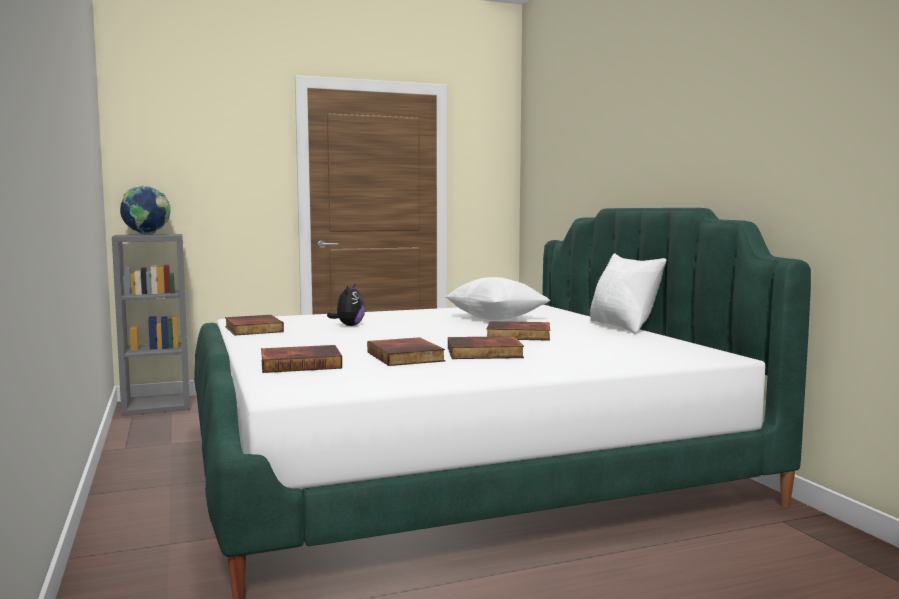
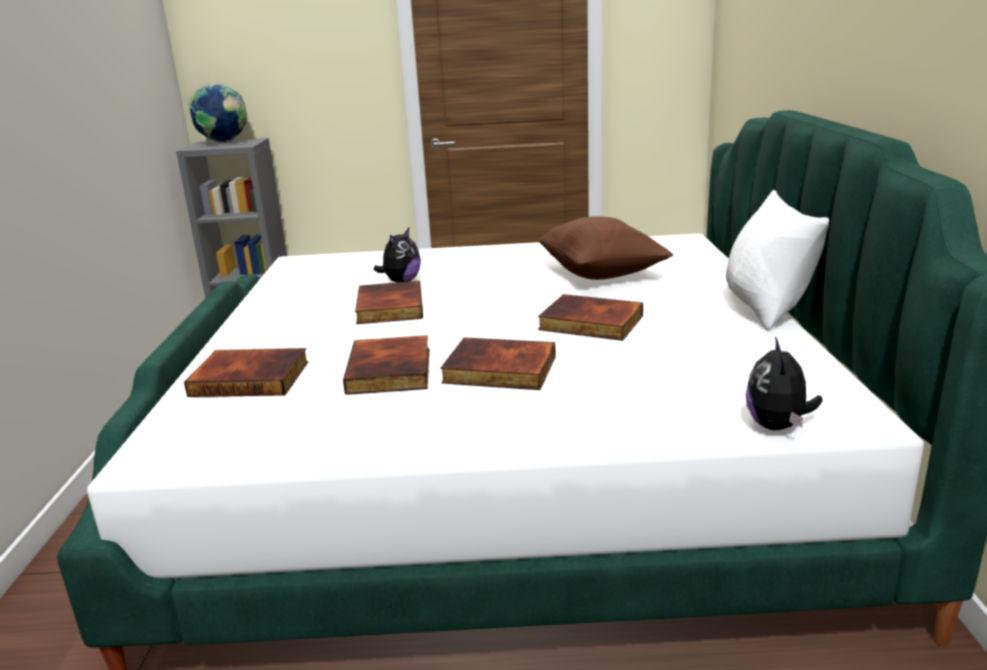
camera: 20 degrees right, 15 degrees up
book [225,315,284,336] -> book moved to [355,281,423,324]
white pillow [445,277,550,320] -> brown pillow [537,216,673,280]
none -> plush toy [746,337,823,430]

